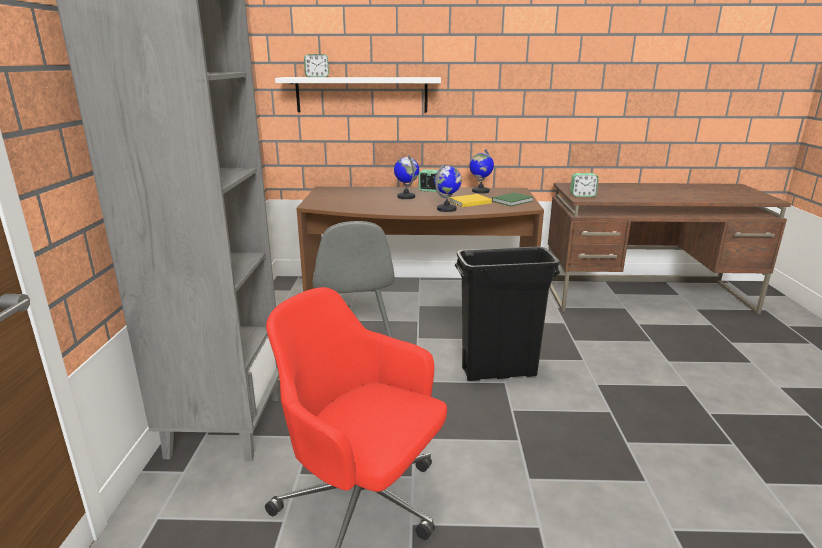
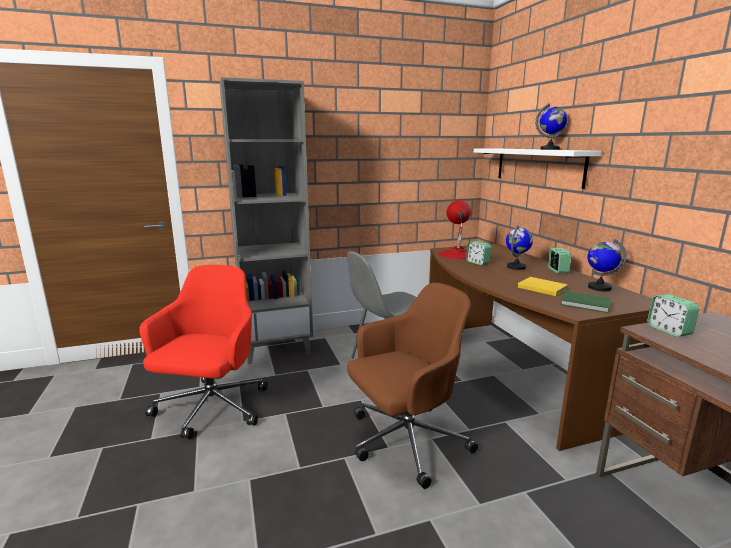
camera: 70 degrees right, 5 degrees down
alarm clock [304,54,329,77] -> alarm clock moved to [466,241,491,265]
globe [434,163,462,212] -> globe moved to [535,103,568,150]
black trash can [455,246,560,381] -> brown office chair [347,283,478,489]
none -> red table lamp [439,200,471,259]

